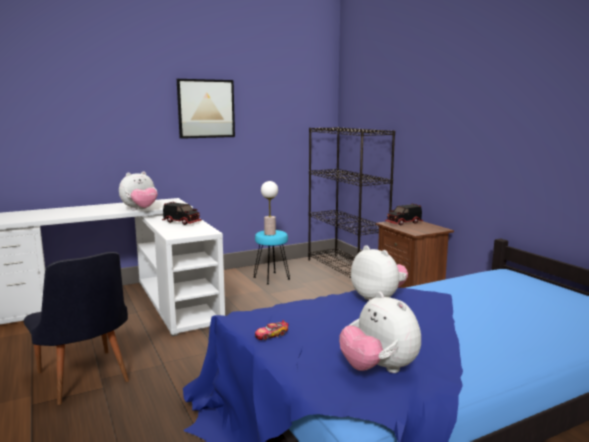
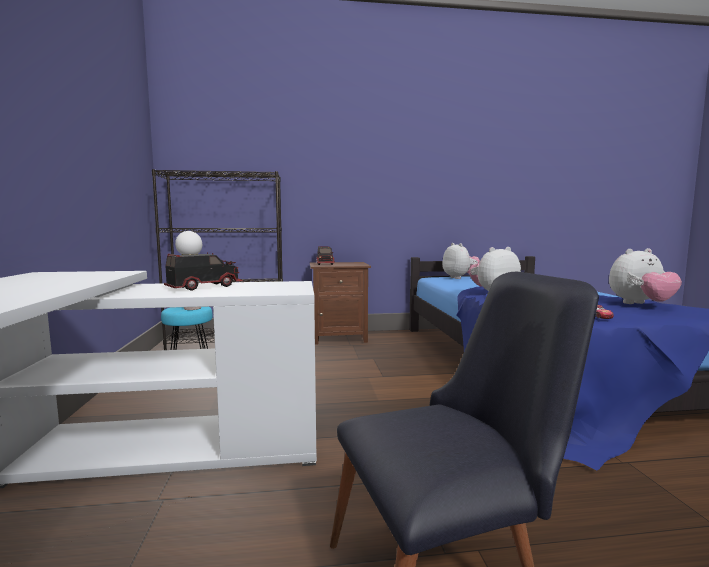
camera: 70 degrees left, 5 degrees down
plush toy [119,171,158,210] -> plush toy moved to [442,243,480,279]
picture [177,79,235,139] -> none

